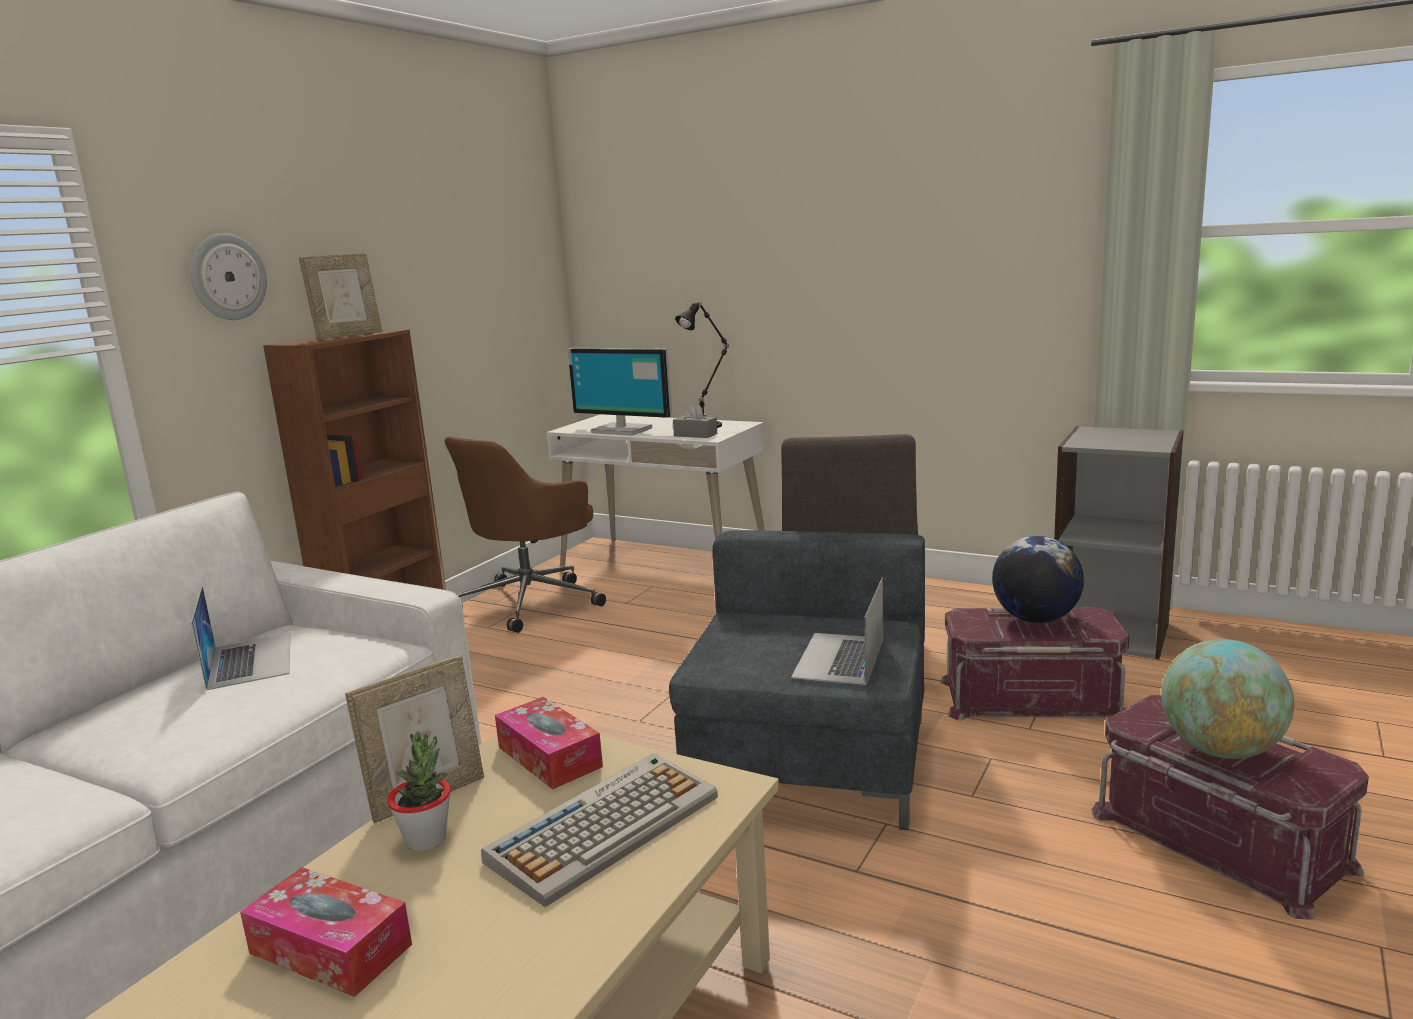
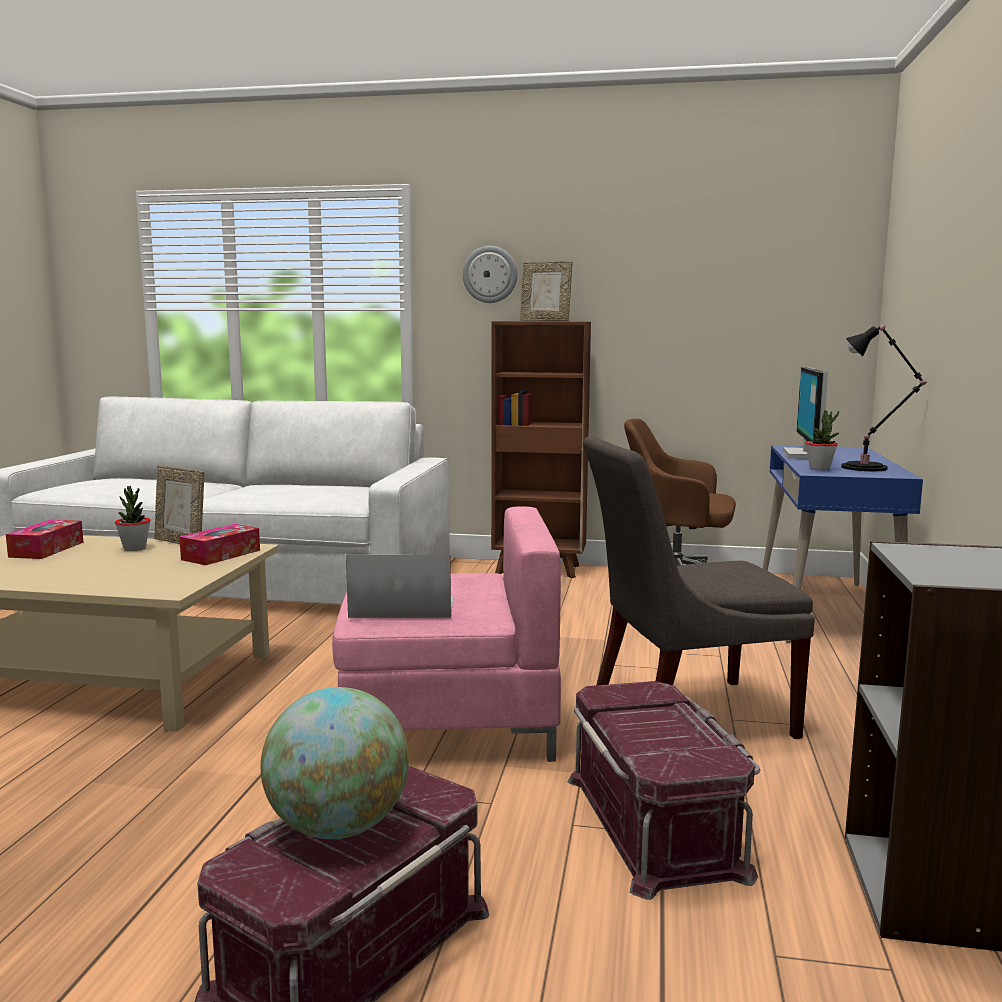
camera: 70 degrees right, 5 degrees down
laptop [191,586,290,690] -> none
keyboard [481,753,718,907] -> none
white desk [547,414,765,567] -> blue desk [763,445,923,643]
grey armchair [669,530,925,830] -> pink armchair [332,506,561,762]
grey tissue box [673,402,717,438] -> potted plant [806,410,840,470]
globe [992,536,1084,623] -> none

